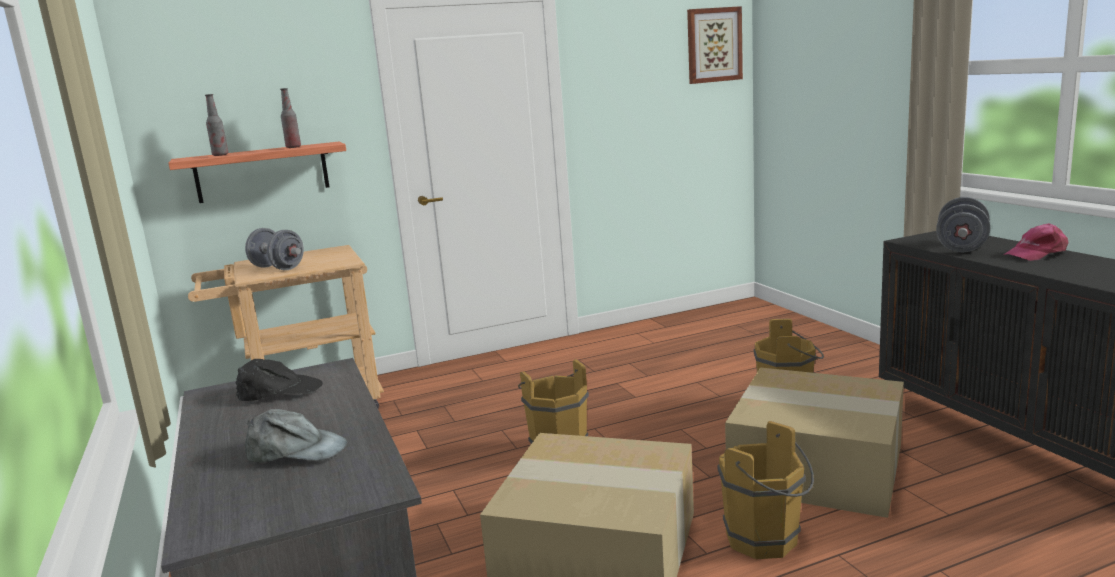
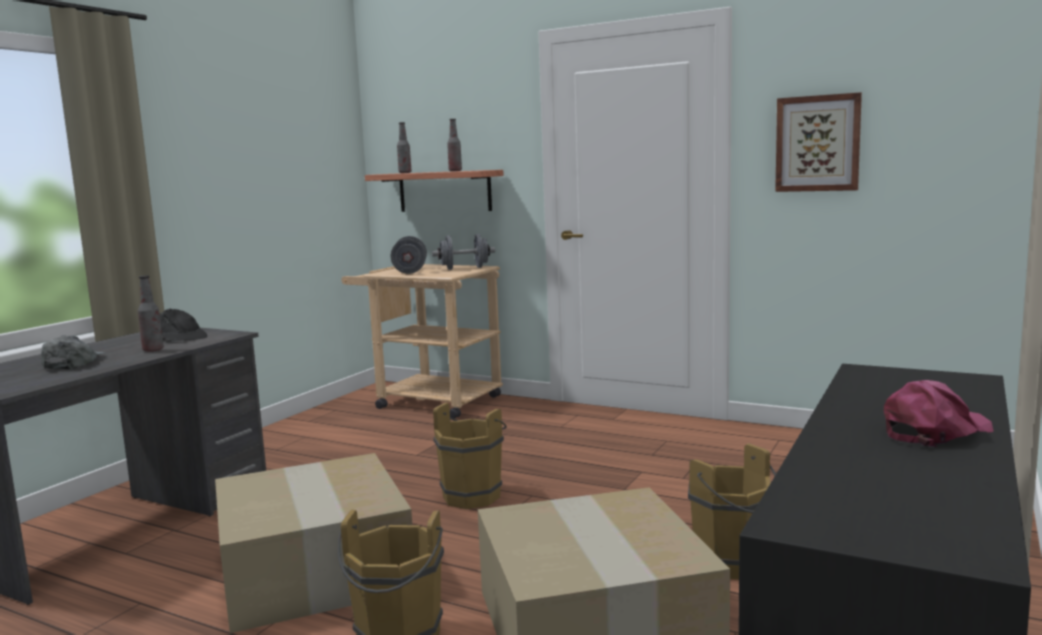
camera: 50 degrees right, 5 degrees down
grey cap [244,409,347,463] -> grey cap turned 150 degrees counterclockwise [41,335,106,369]
picture [687,6,743,84] -> picture moved to [775,92,862,192]
grey dumbbell [936,197,990,252] -> grey dumbbell moved to [432,234,495,270]
pink cap [1005,223,1068,261] -> pink cap turned 120 degrees clockwise [884,380,994,447]
none -> bottle [138,275,164,352]

